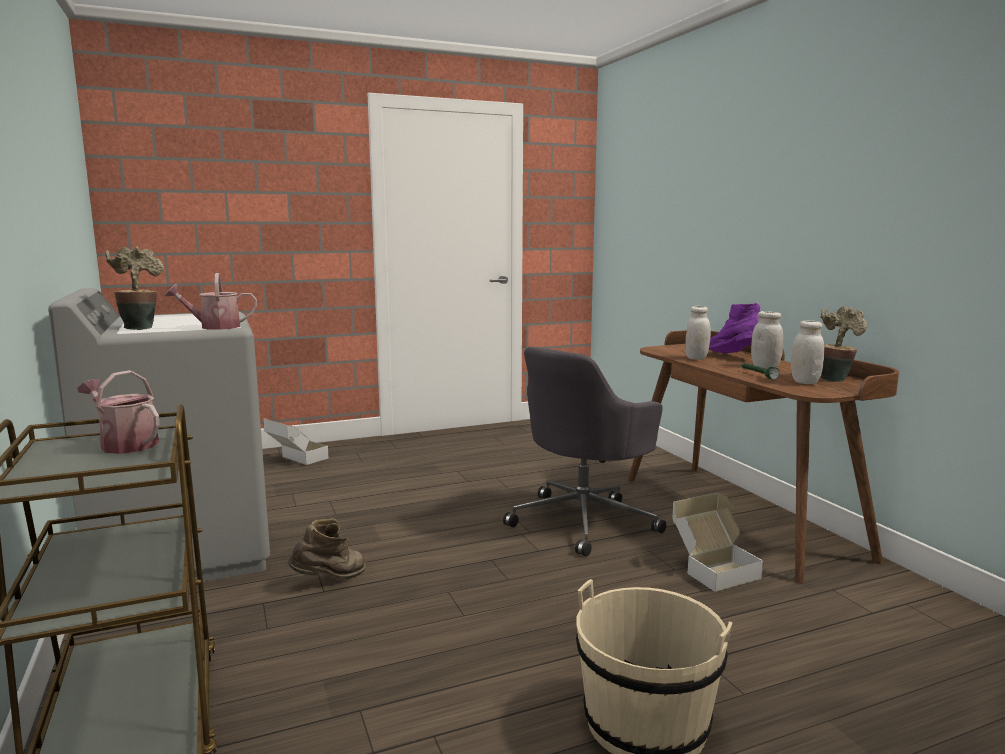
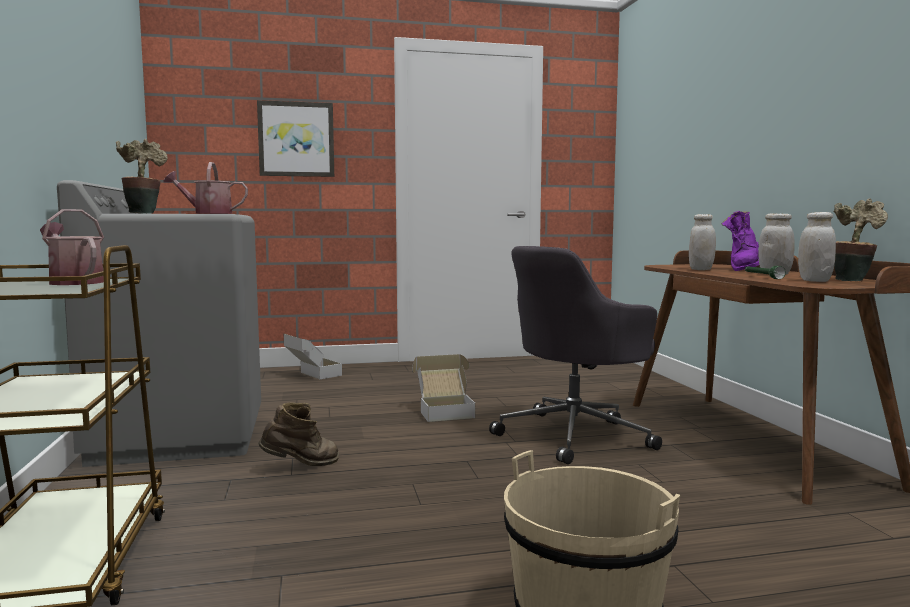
camera: 10 degrees right, 5 degrees down
cardboard box [672,493,763,592] -> cardboard box moved to [412,354,475,422]
purple boot [709,303,760,353] -> purple boot turned 135 degrees counterclockwise [722,211,759,271]
none -> picture [257,100,334,177]

